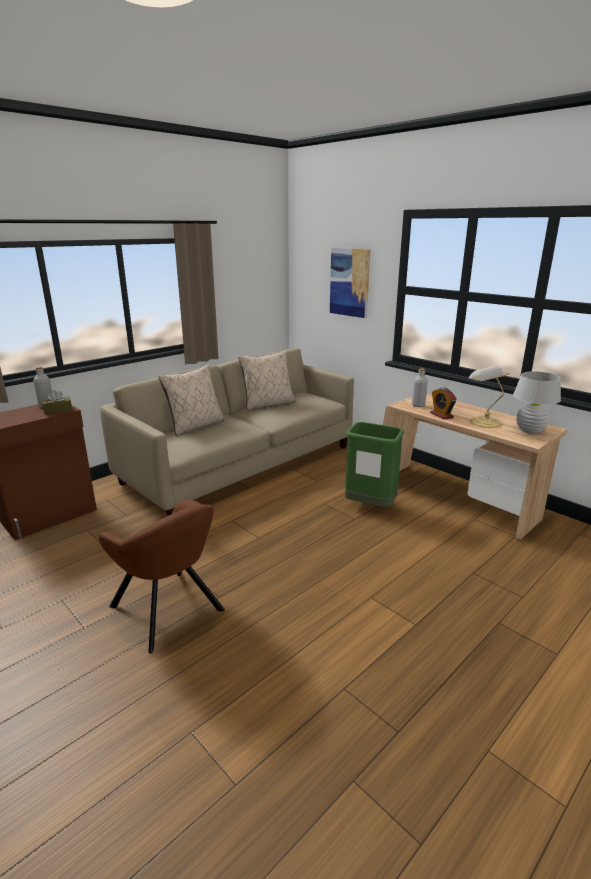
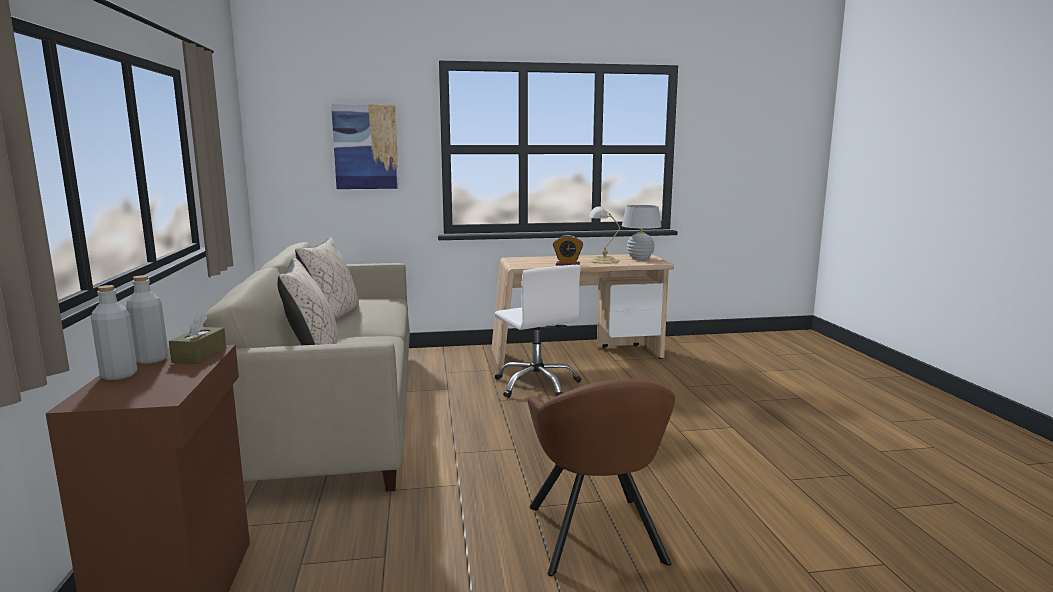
camera: 55 degrees left, 10 degrees down
brown armchair [98,500,225,654] -> brown armchair turned 90 degrees clockwise [528,379,675,576]
green trash can [345,422,404,507] -> white office chair [495,265,582,398]
grey bottle [412,368,428,407] -> grey bottle moved to [91,285,137,380]

